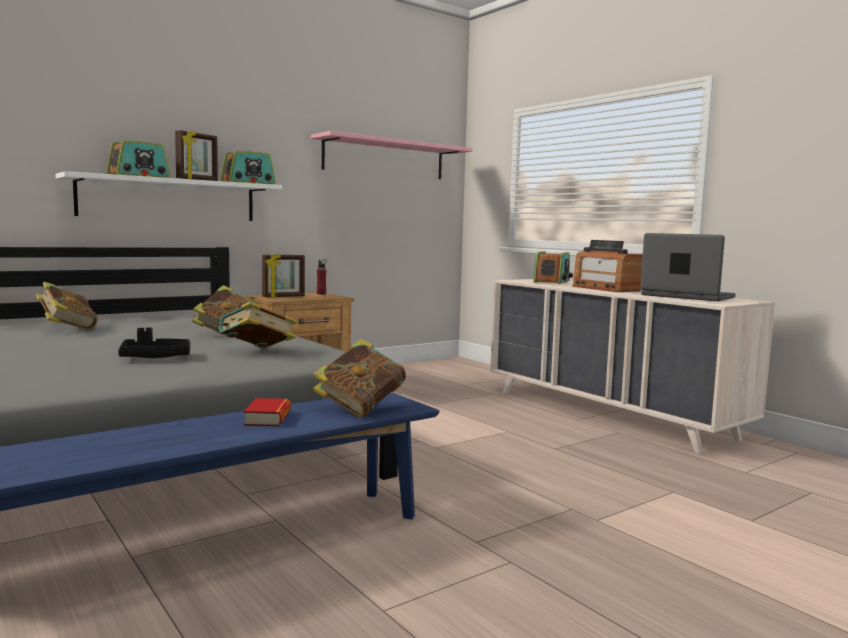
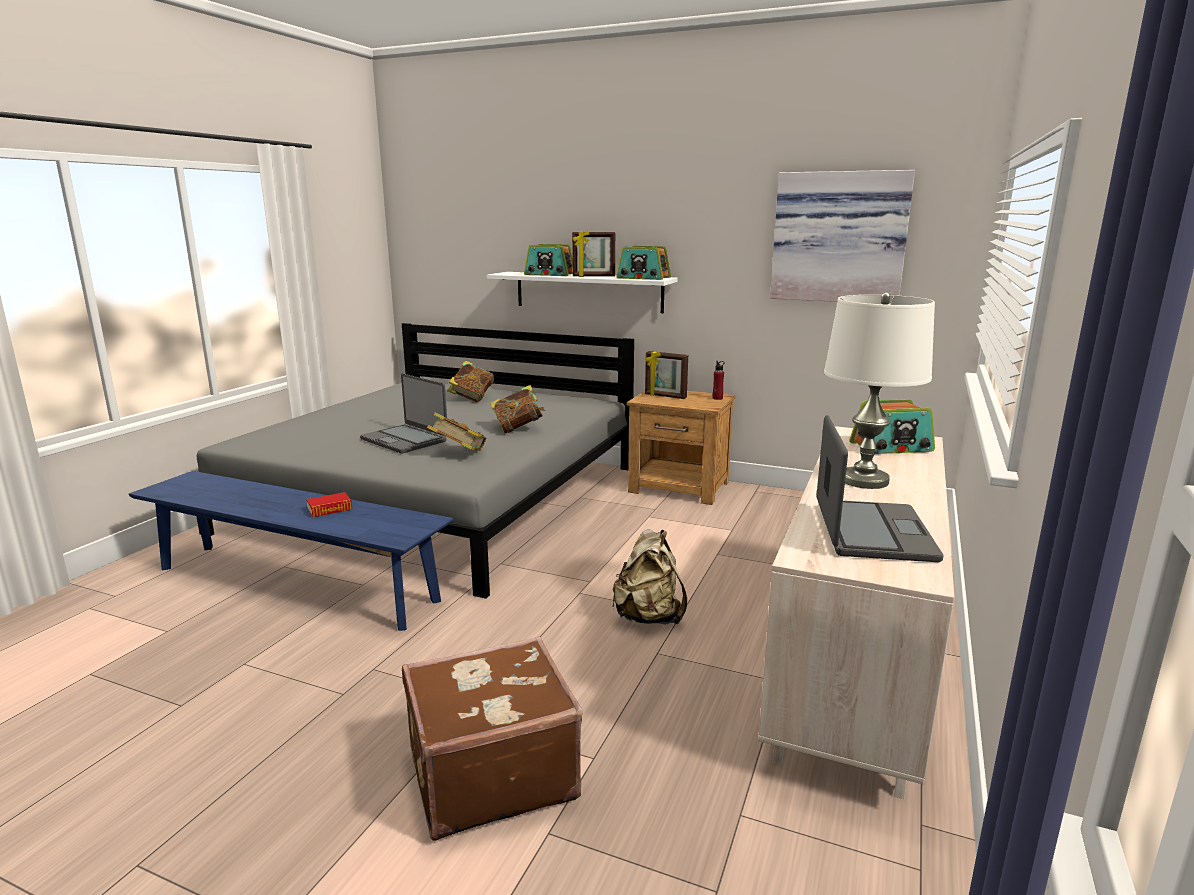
camera: 60 degrees right, 10 degrees up
black tray [118,328,190,358] -> laptop [360,374,447,454]
pink shelf [311,131,472,179] -> picture [770,170,915,302]
book [313,338,406,418] -> none
radio [573,240,643,292] -> white table lamp [824,292,935,489]
none -> brown suitcase [402,636,583,841]
none -> beige backpack [612,530,687,624]

